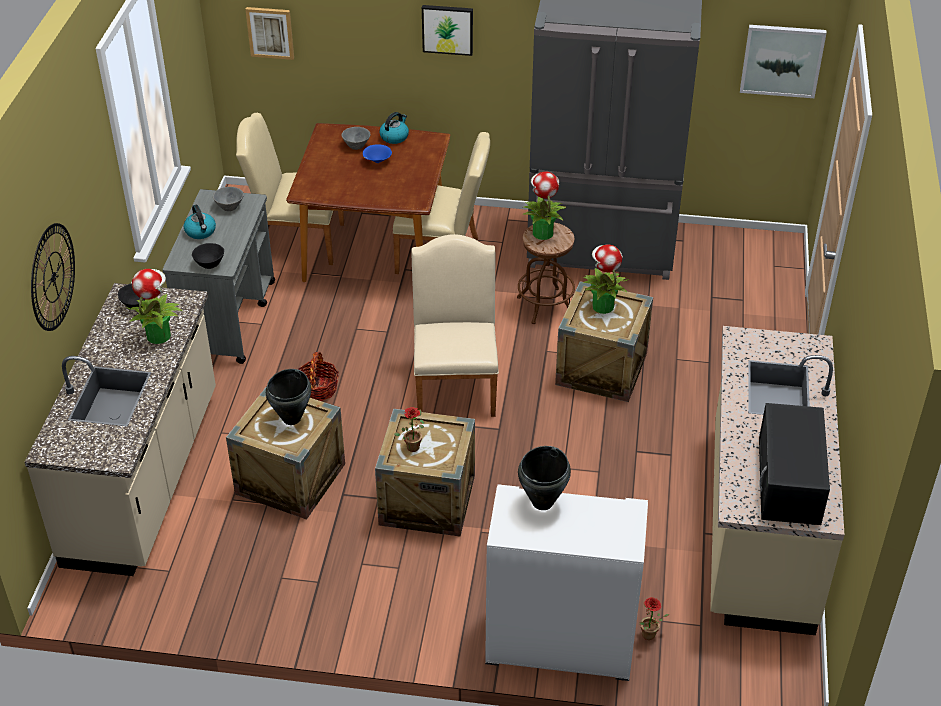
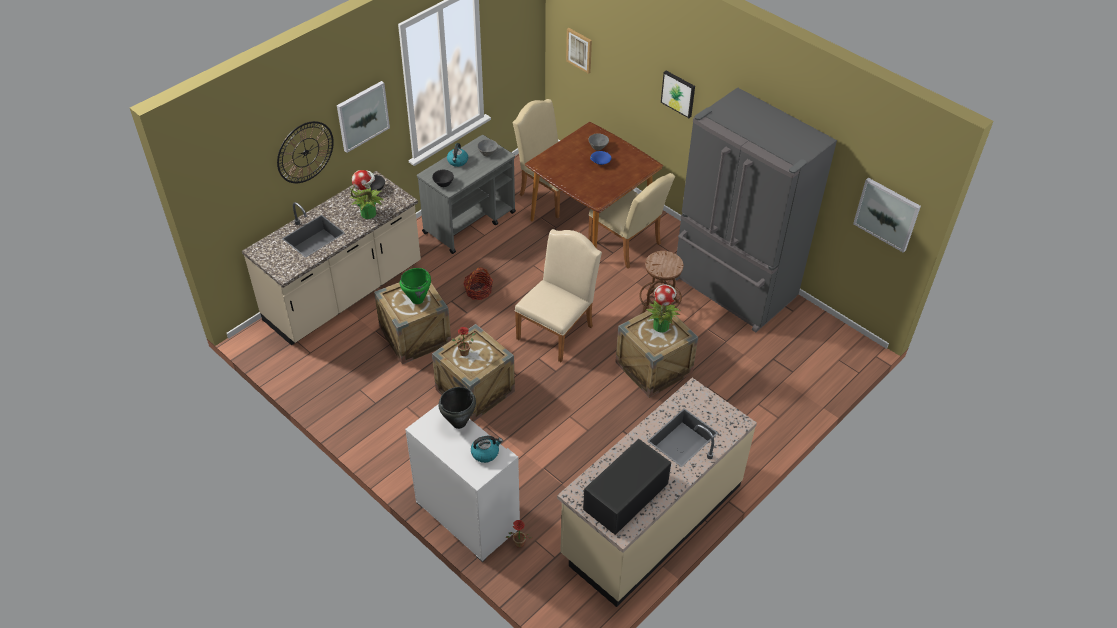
camera: 35 degrees right, 5 degrees up
black cooking pot [266,369,311,425] -> green cooking pot [400,268,431,304]
kettle [379,112,409,144] -> kettle moved to [471,436,503,463]
potted plant [522,171,566,240] -> none
none -> picture [337,81,390,153]

